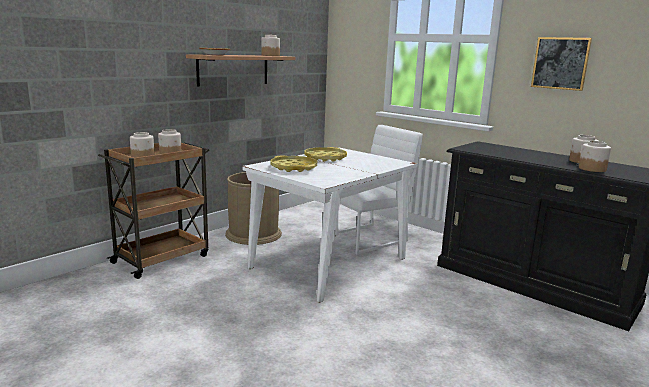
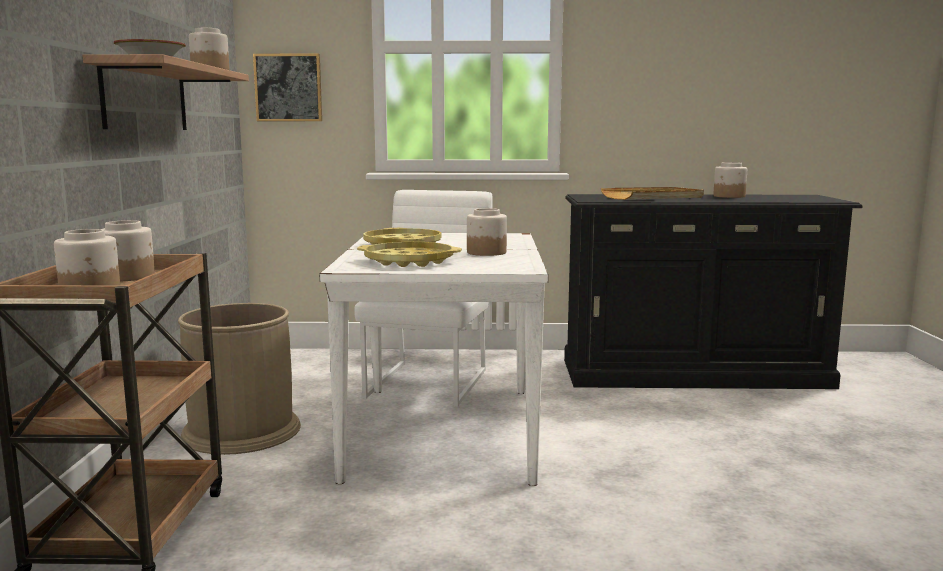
camera: 40 degrees left, 5 degrees down
picture [531,37,592,91] -> picture moved to [253,53,322,121]
jar [579,141,611,172] -> jar moved to [467,208,507,256]
none -> beige tray [601,187,704,200]

